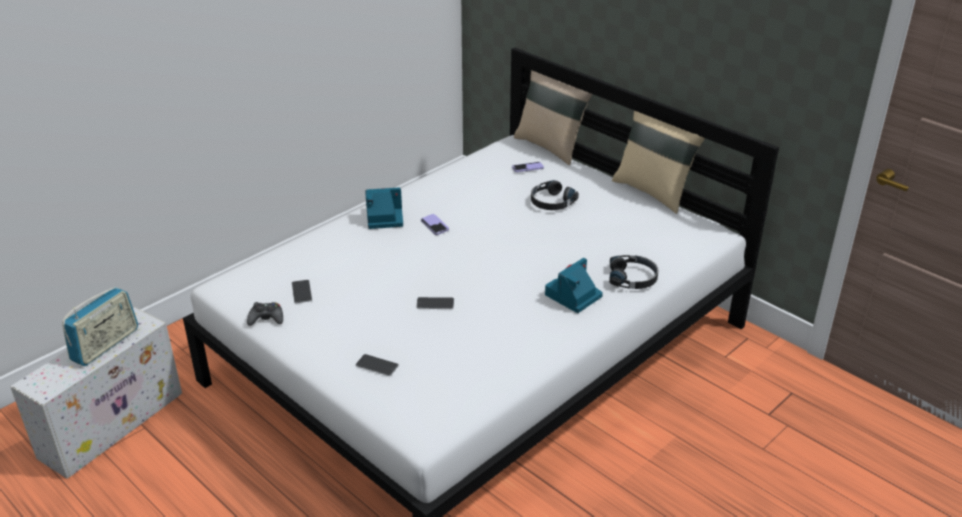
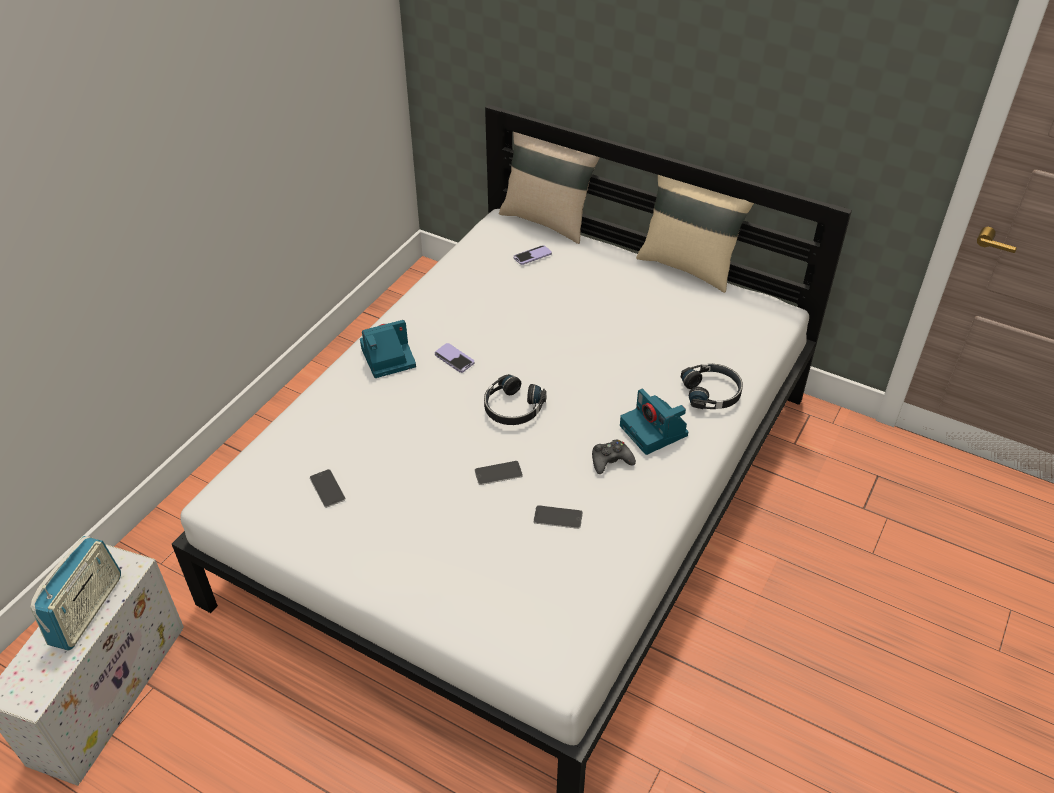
camera: 15 degrees left, 10 degrees up
black game controller [247,302,283,326] -> black game controller moved to [592,440,636,474]
phone [356,354,399,376] -> phone moved to [533,505,583,529]
black headphones [531,180,579,210] -> black headphones moved to [484,374,547,425]
camera [545,258,603,313] -> camera turned 60 degrees counterclockwise [620,388,689,455]

